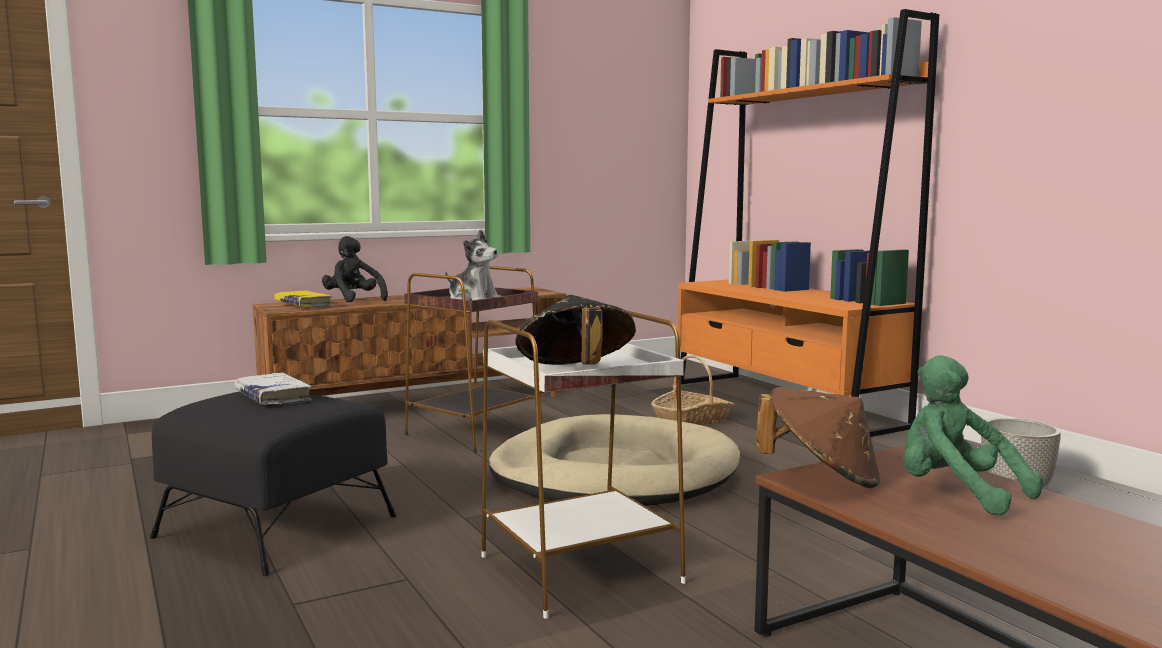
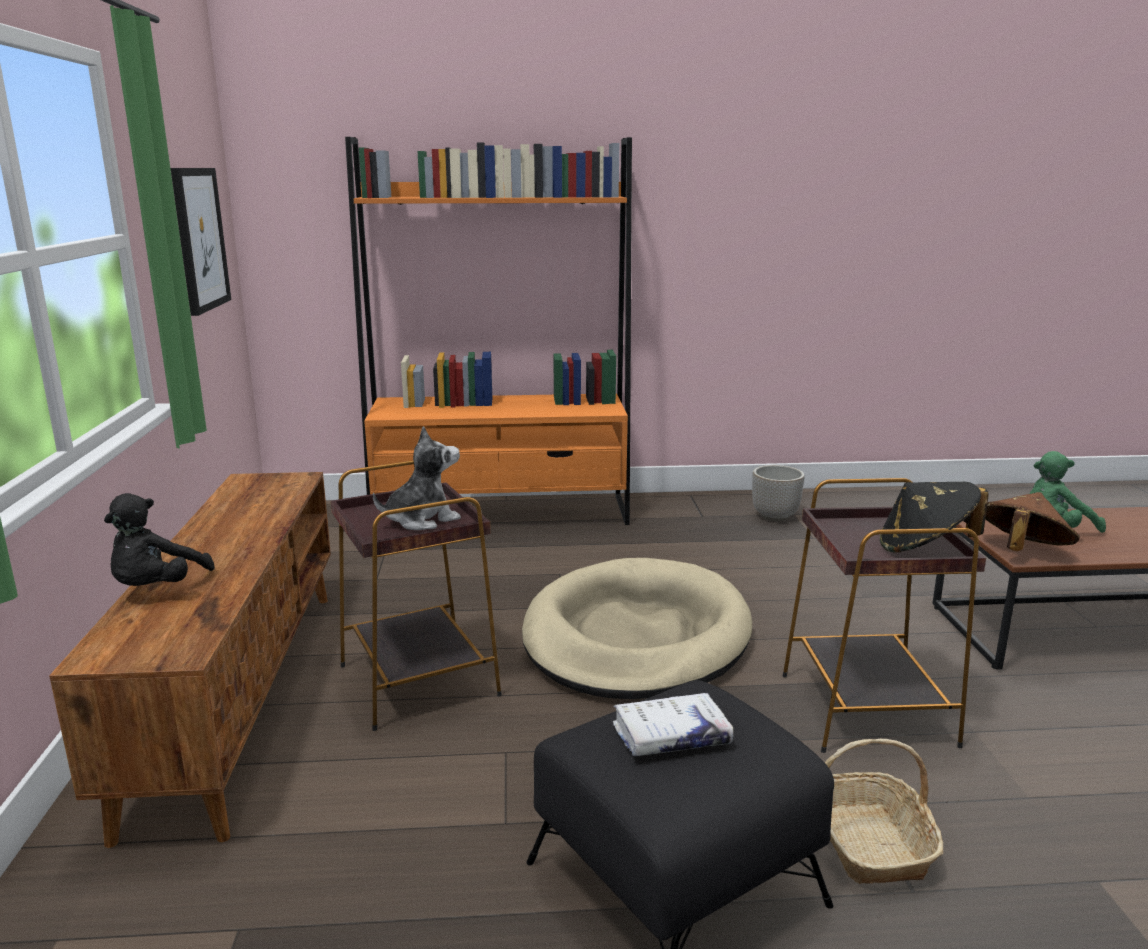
camera: 65 degrees left, 10 degrees up
yellow book [274,290,332,307] -> none
black plush toy [322,236,388,302] -> black plush toy turned 60 degrees counterclockwise [104,493,215,586]
white side table [481,310,686,619] -> brown side table [783,478,986,753]
basket [651,355,734,425] -> basket moved to [825,739,943,884]
none -> picture [171,168,231,316]

